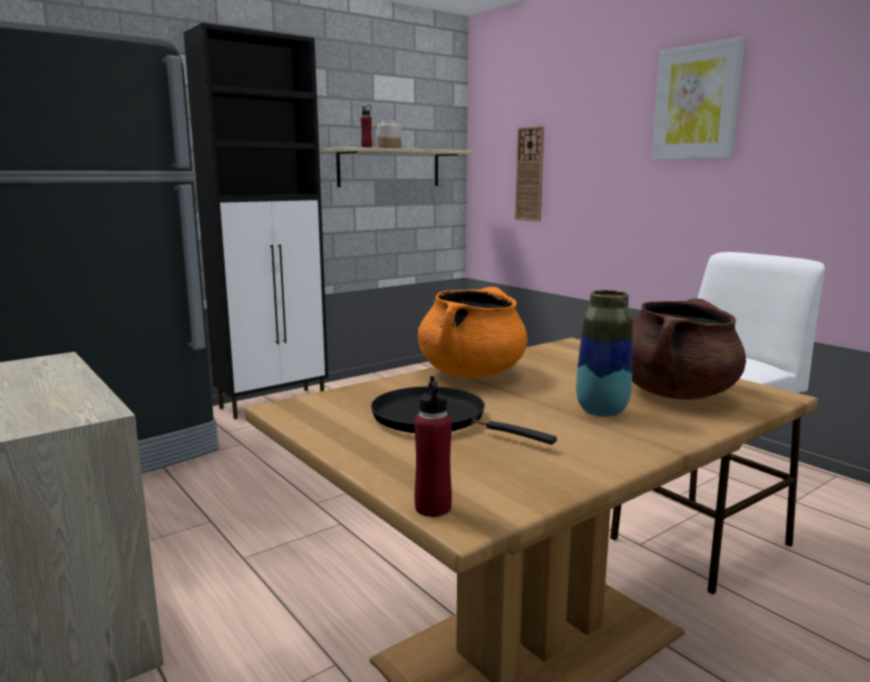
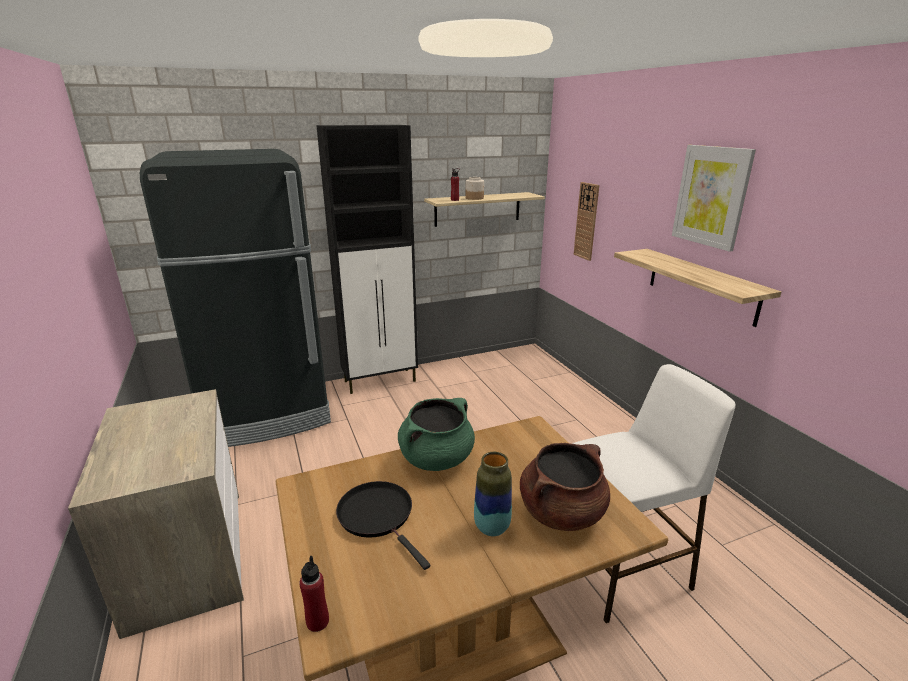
camera: 15 degrees right, 10 degrees up
orange cooking pot [418,287,527,378] -> green cooking pot [398,398,475,471]
none -> shelf [614,249,781,327]

